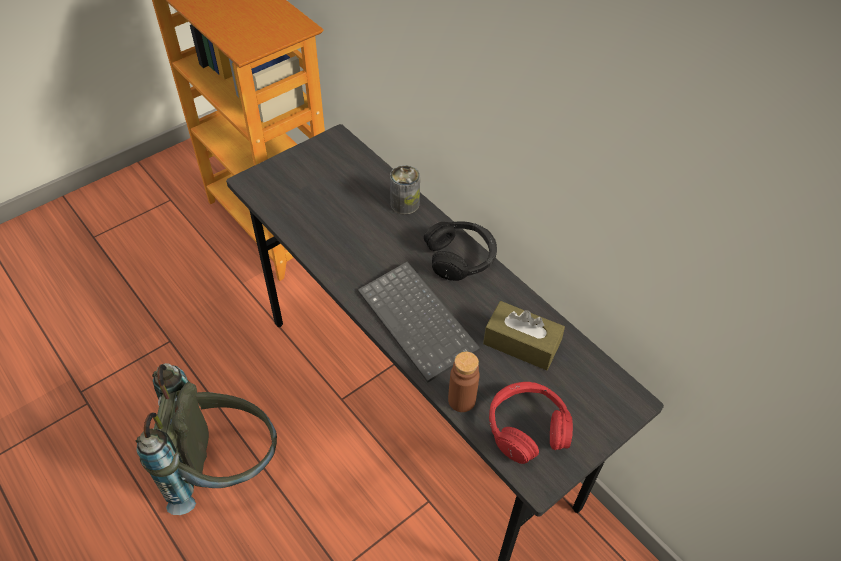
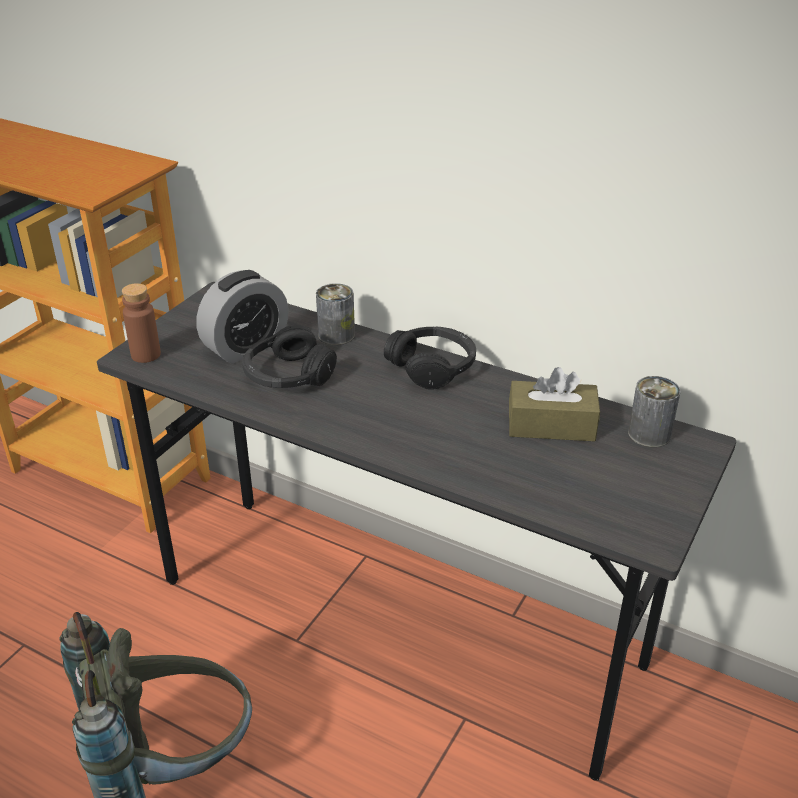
camera: 20 degrees left, 15 degrees down
keyboard [358,262,480,382] -> none
brown bottle [448,352,480,412] -> brown bottle moved to [122,283,161,363]
red headphones [489,382,573,464] -> none
none -> alarm clock [196,270,289,364]
none -> black headphones [242,325,337,388]
none -> can [628,376,681,447]

